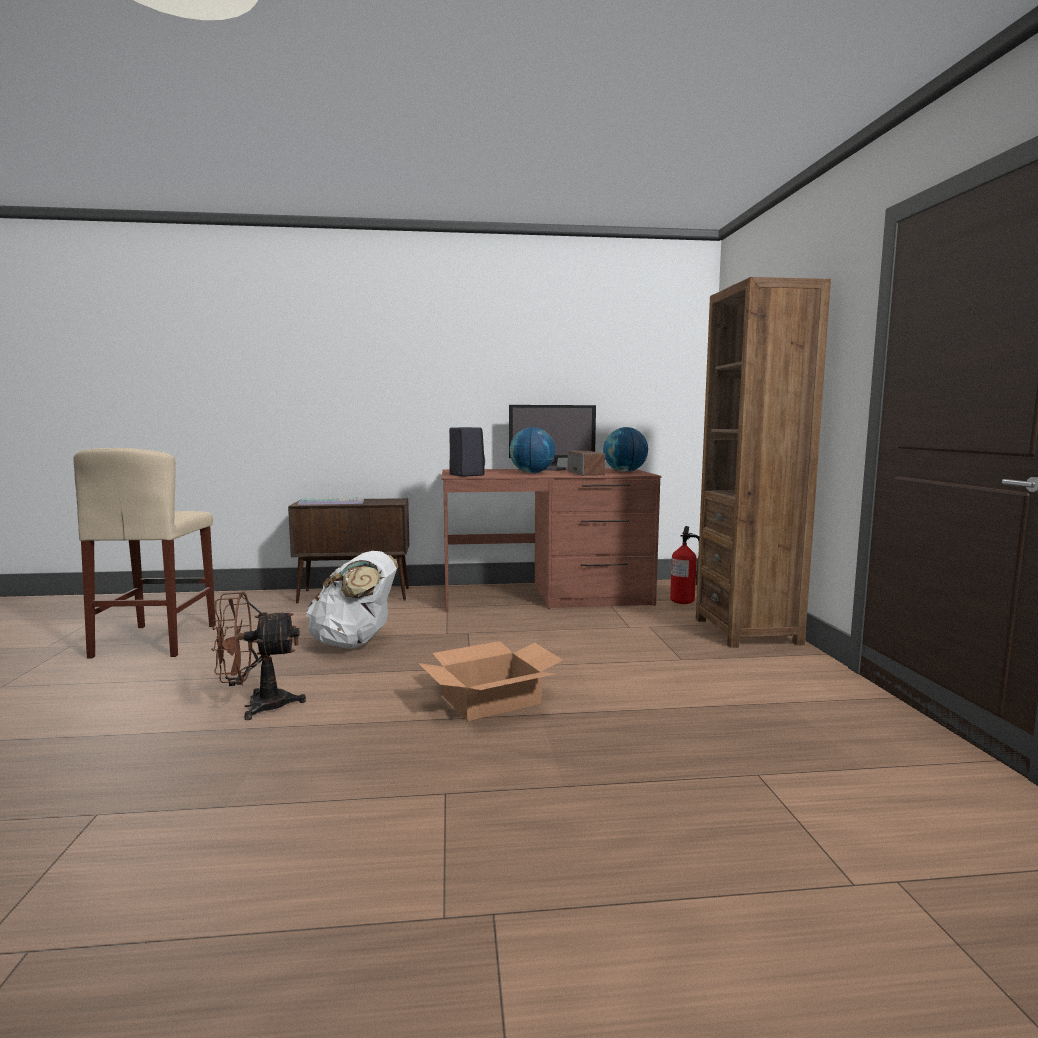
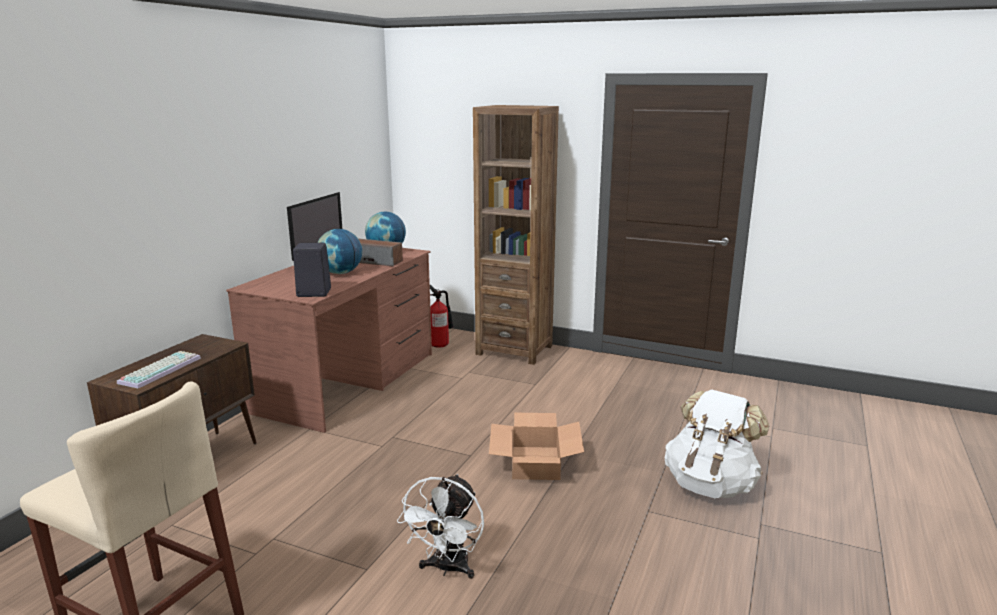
camera: 60 degrees left, 10 degrees up
brown fan [211,591,306,720] -> white fan [397,474,484,579]
white backpack [305,551,398,649] -> white backpack moved to [665,389,769,498]

